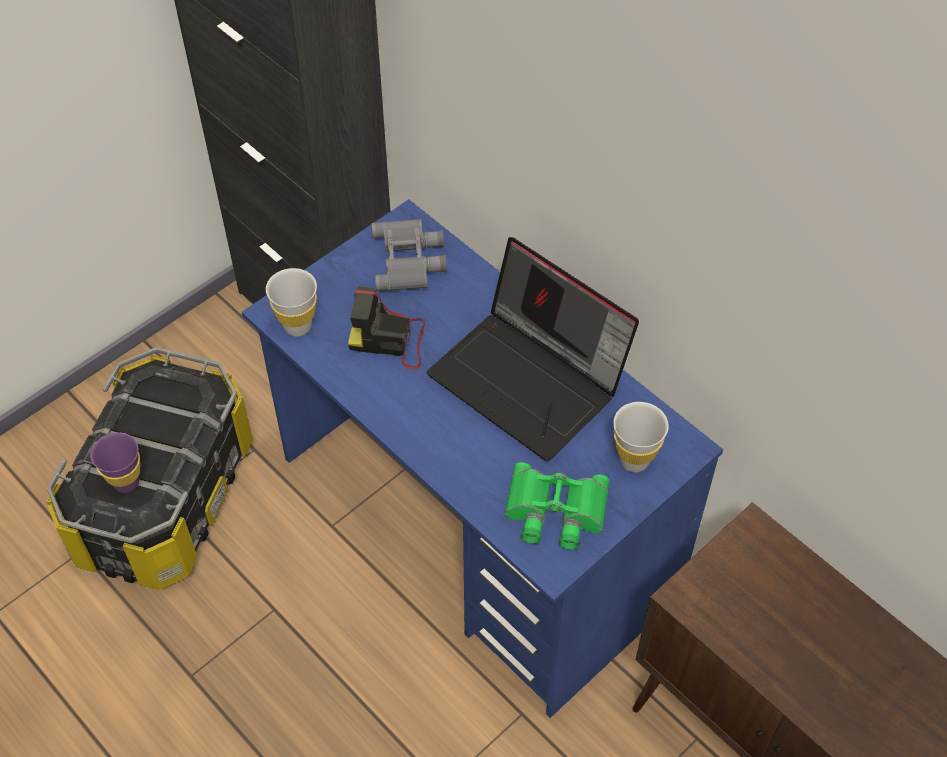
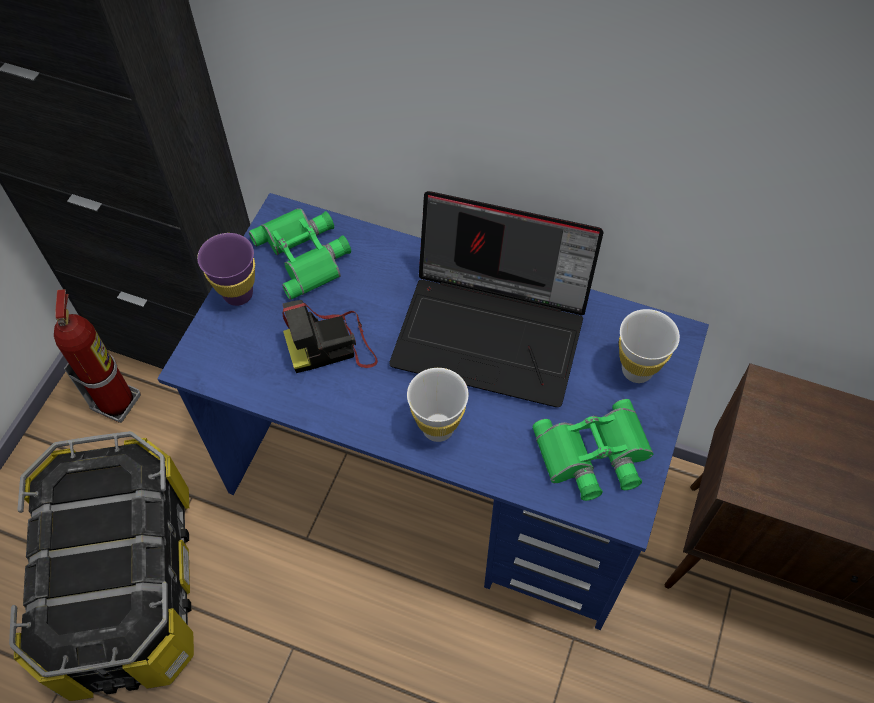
camera: 25 degrees left, 5 degrees up
purple cup [90,432,140,493] -> purple cup moved to [197,233,255,306]
white cup [266,268,317,337] -> white cup moved to [407,368,469,442]
grey binoculars [371,219,447,291] -> green binoculars [249,208,351,300]
none -> fire extinguisher [54,289,141,423]

